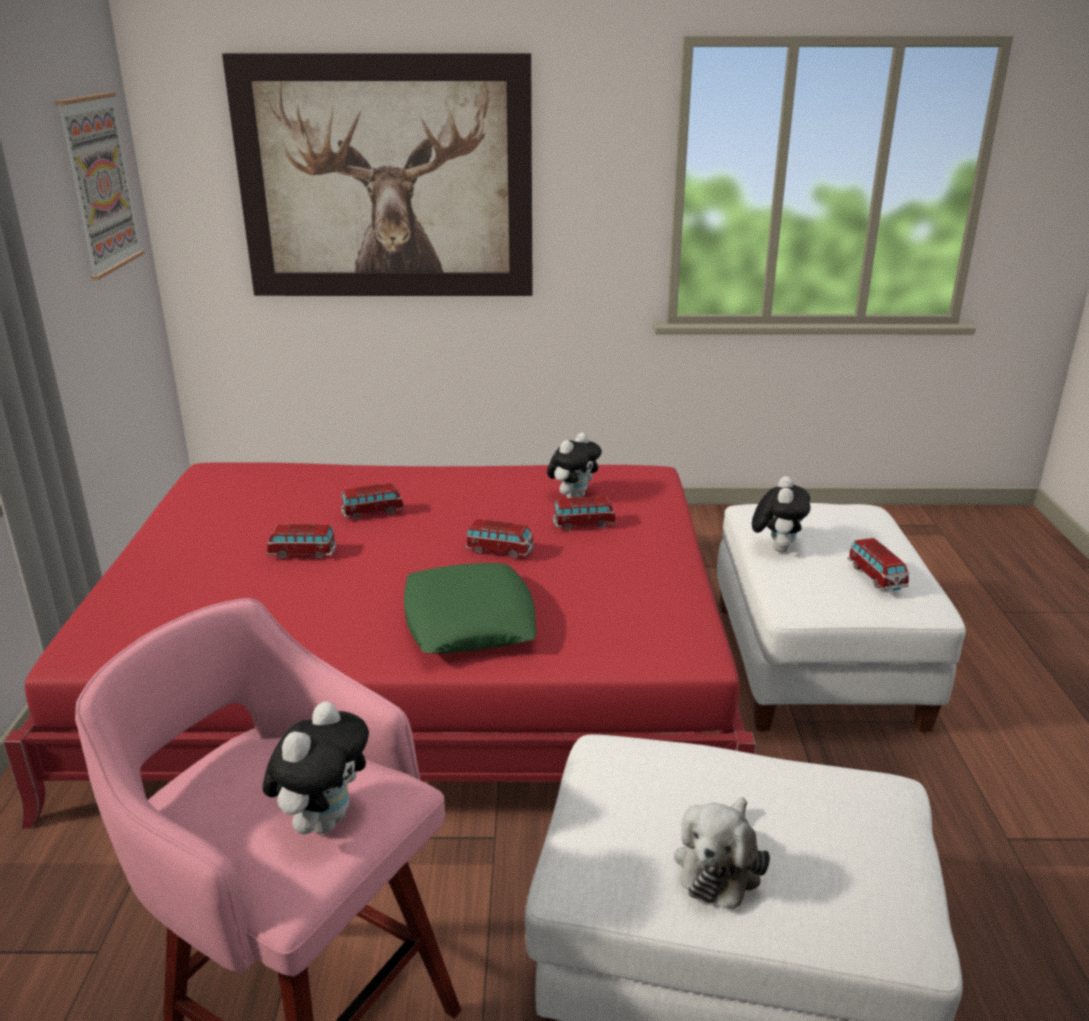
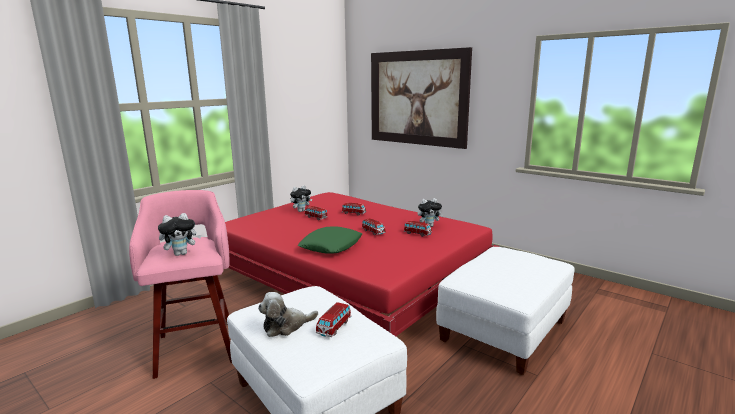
camera: 40 degrees right, 10 degrees down
picture [55,93,144,280] -> none
plush toy [752,476,810,552] -> plush toy moved to [290,185,312,212]
toy car [847,538,909,590] -> toy car moved to [316,302,352,337]

